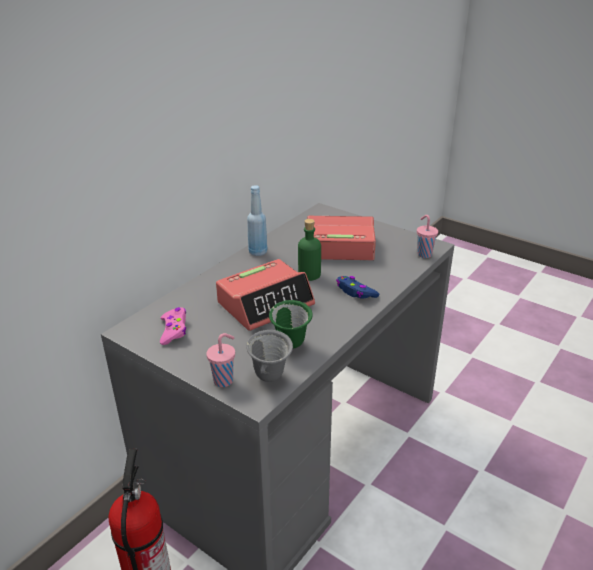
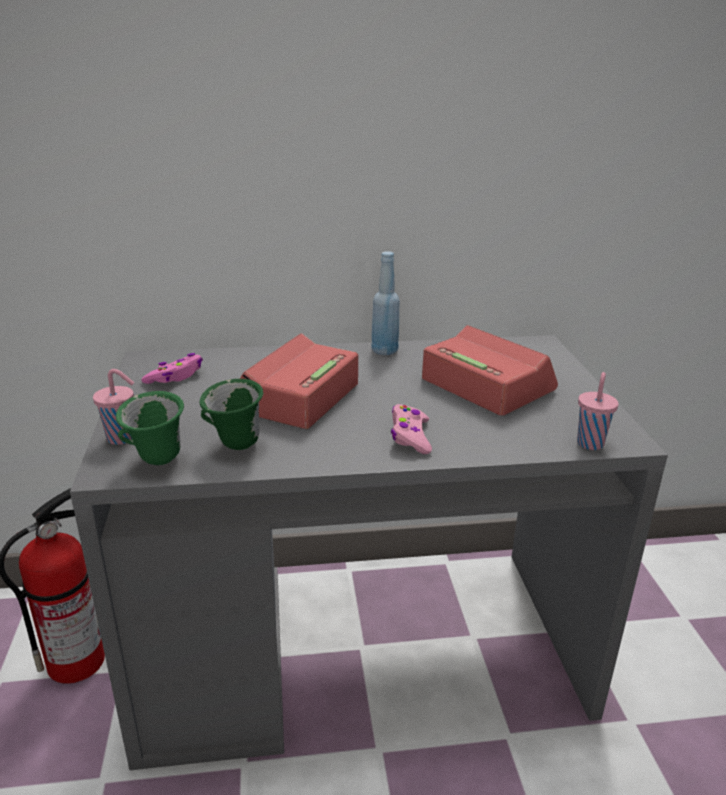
camera: 45 degrees right, 5 degrees down
alarm clock [216,259,315,331] -> alarm clock turned 105 degrees clockwise [240,333,358,429]
grey mug [246,330,293,382] -> green mug [116,391,184,465]
green bottle [298,219,321,281] -> none
blue game controller [336,276,380,299] -> pink game controller [391,404,432,454]

